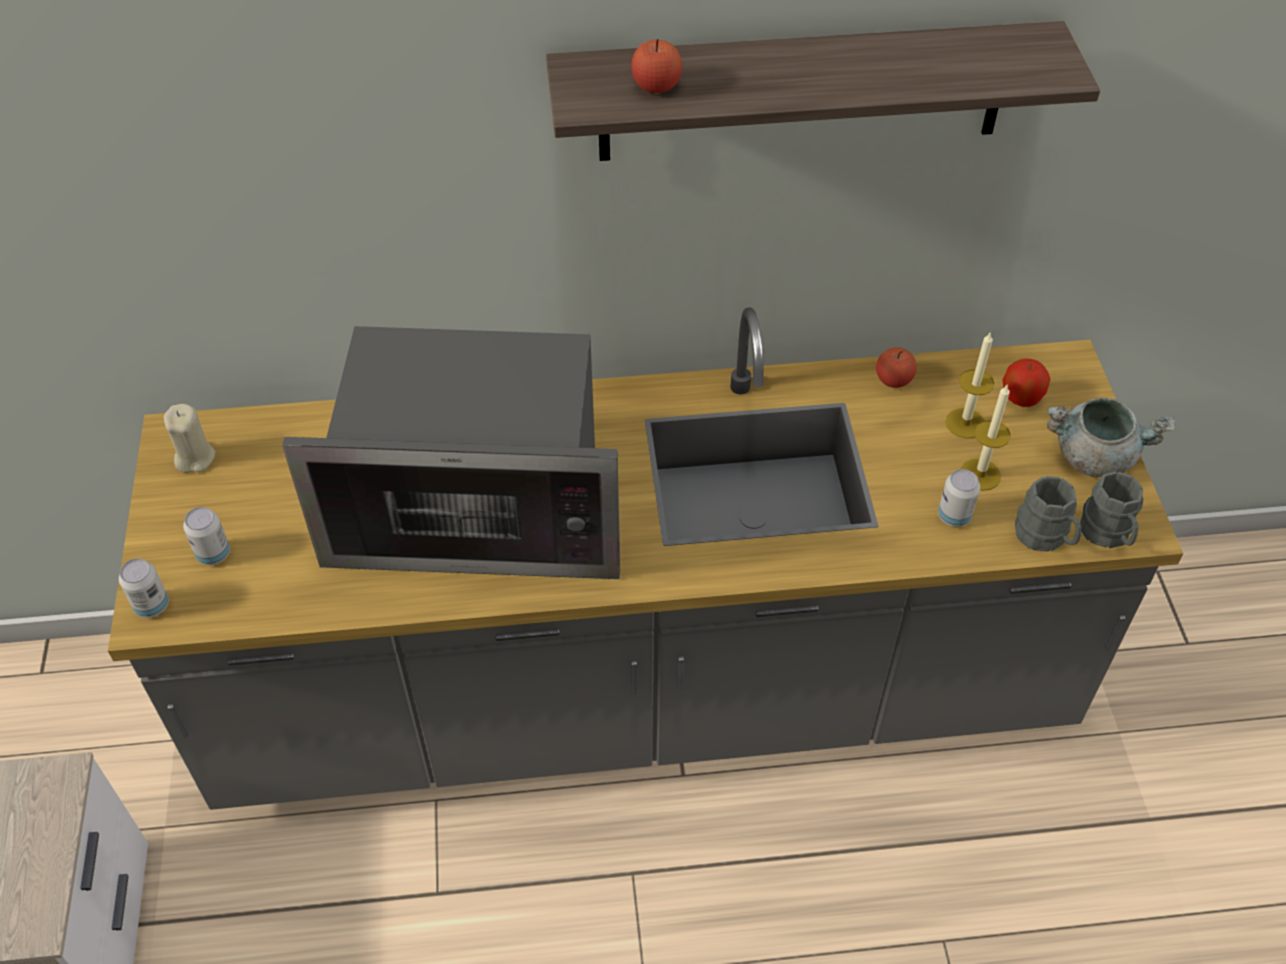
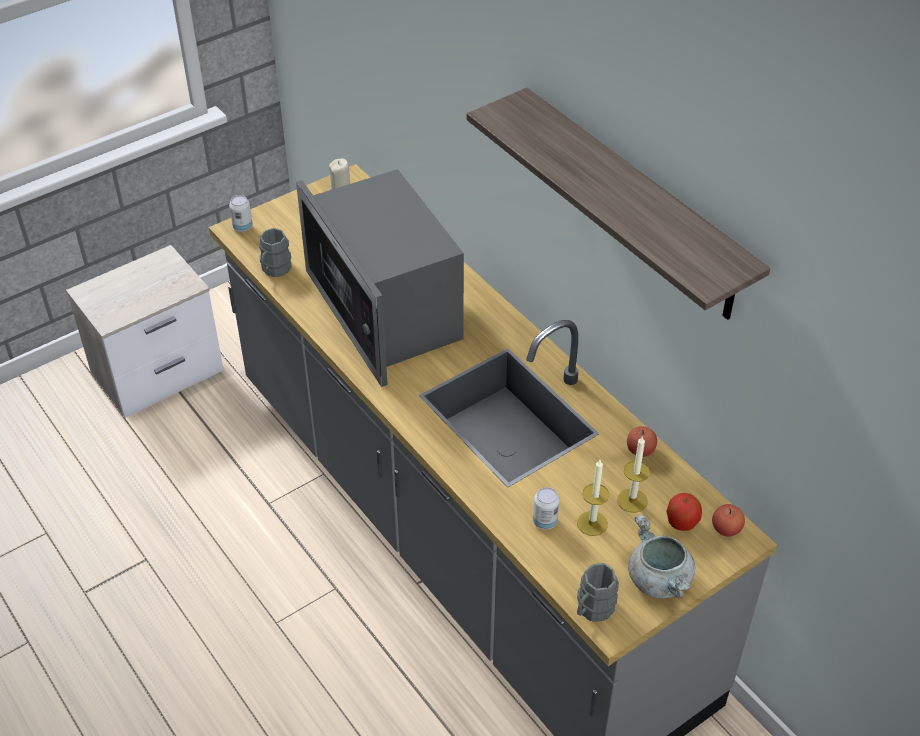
camera: 60 degrees right, 5 degrees down
can [183,507,230,565] -> none
apple [631,39,682,93] -> apple moved to [712,504,745,537]
grey mug [1015,476,1081,552] -> grey mug moved to [259,228,292,277]

